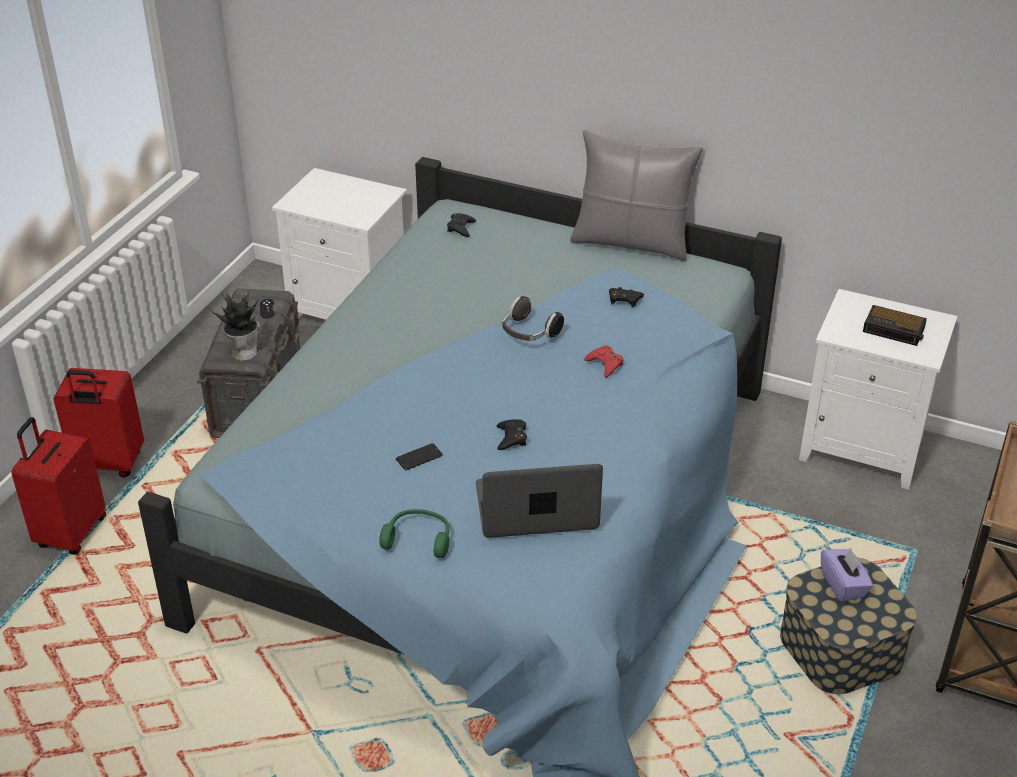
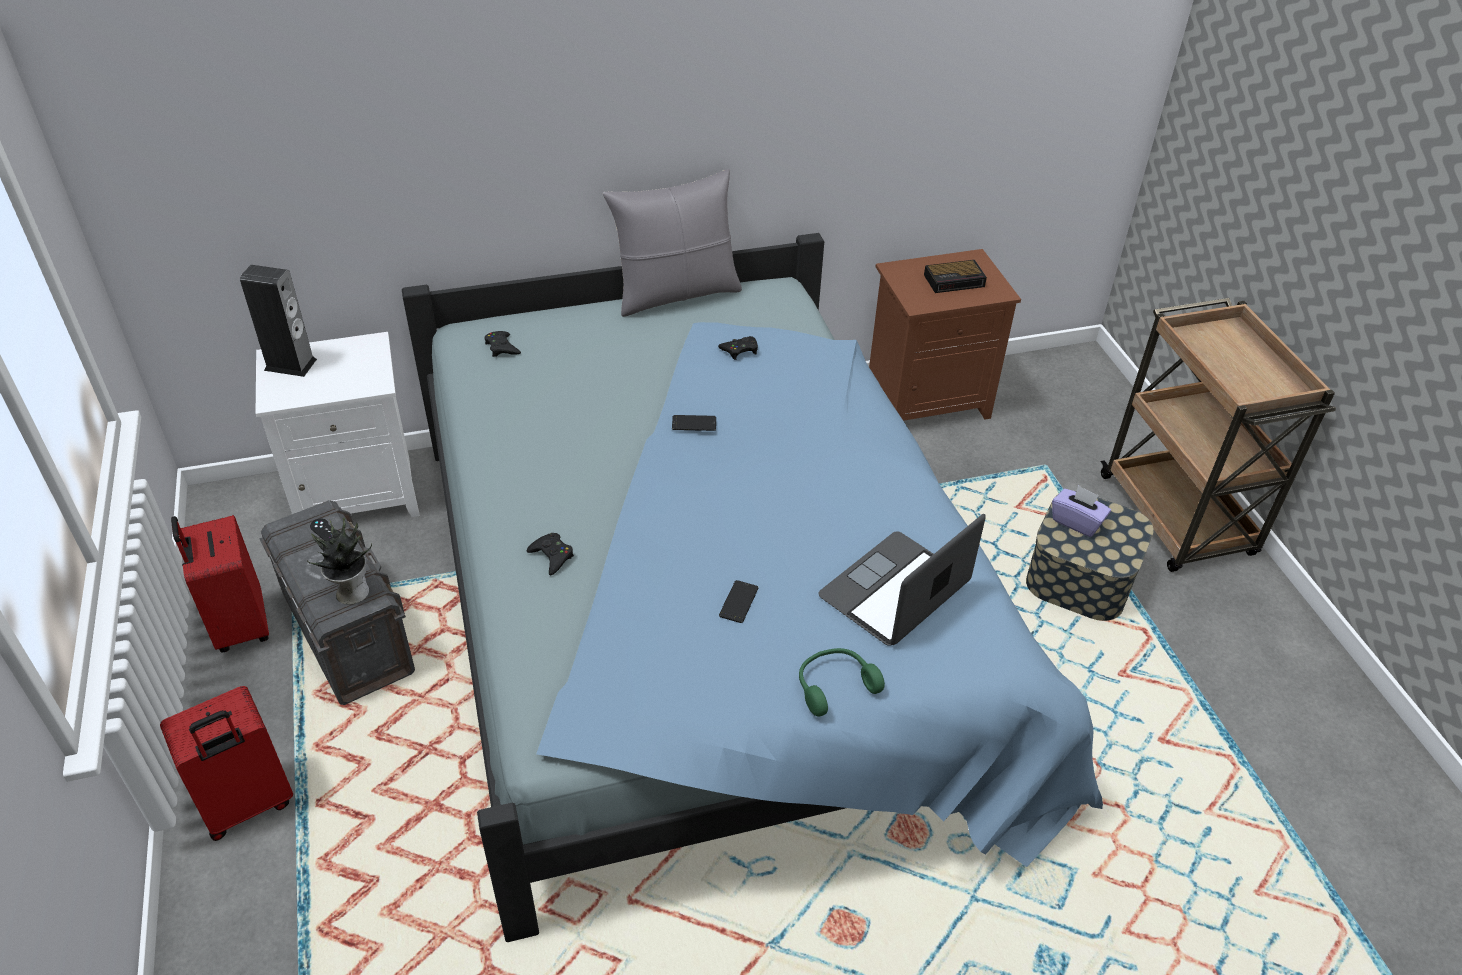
camera: 40 degrees left, 5 degrees up
red suitcase [12,417,106,555] -> red suitcase moved to [171,515,269,653]
black game controller [497,419,527,450] -> black game controller moved to [527,533,574,575]
headphones [502,296,564,341] -> phone [672,415,716,431]
red game controller [584,345,624,377] -> none
white nightstand [799,289,957,490] -> brown nightstand [869,249,1021,421]
none -> speaker [240,265,317,377]

